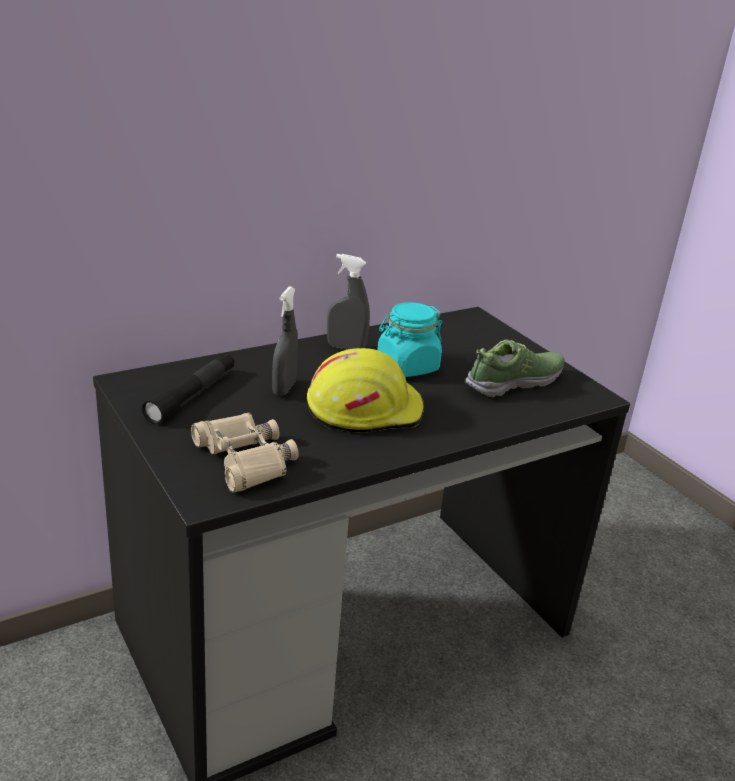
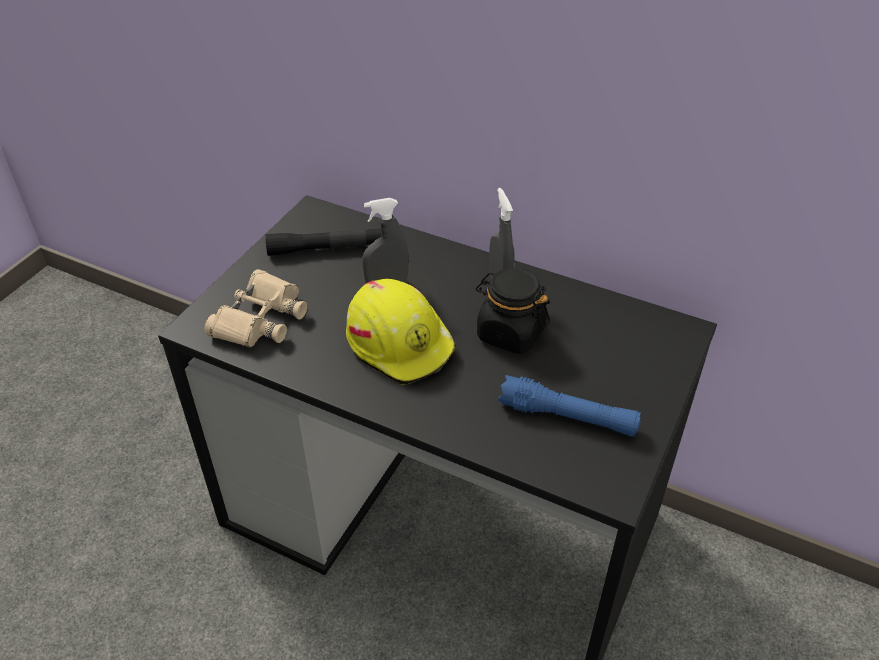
camera: 60 degrees right, 15 degrees up
turquoise jar [377,302,442,377] -> black jar [476,267,550,354]
shoe [465,339,565,397] -> blue flashlight [498,375,641,437]

